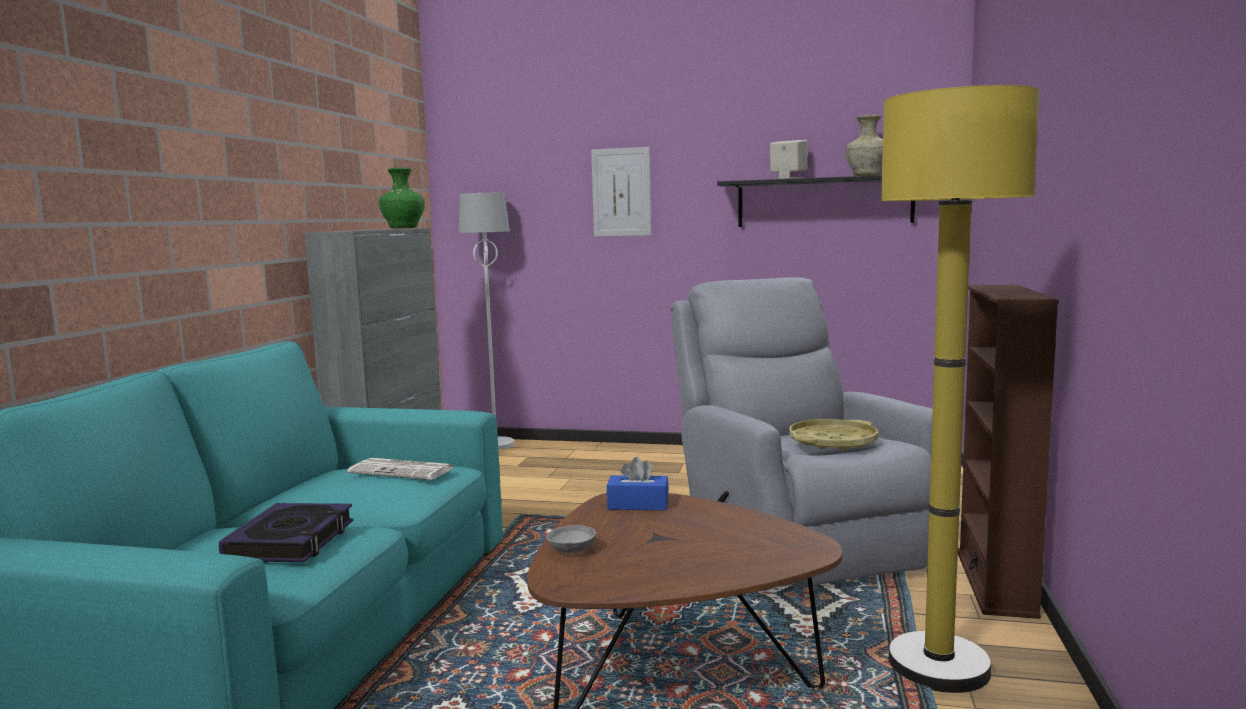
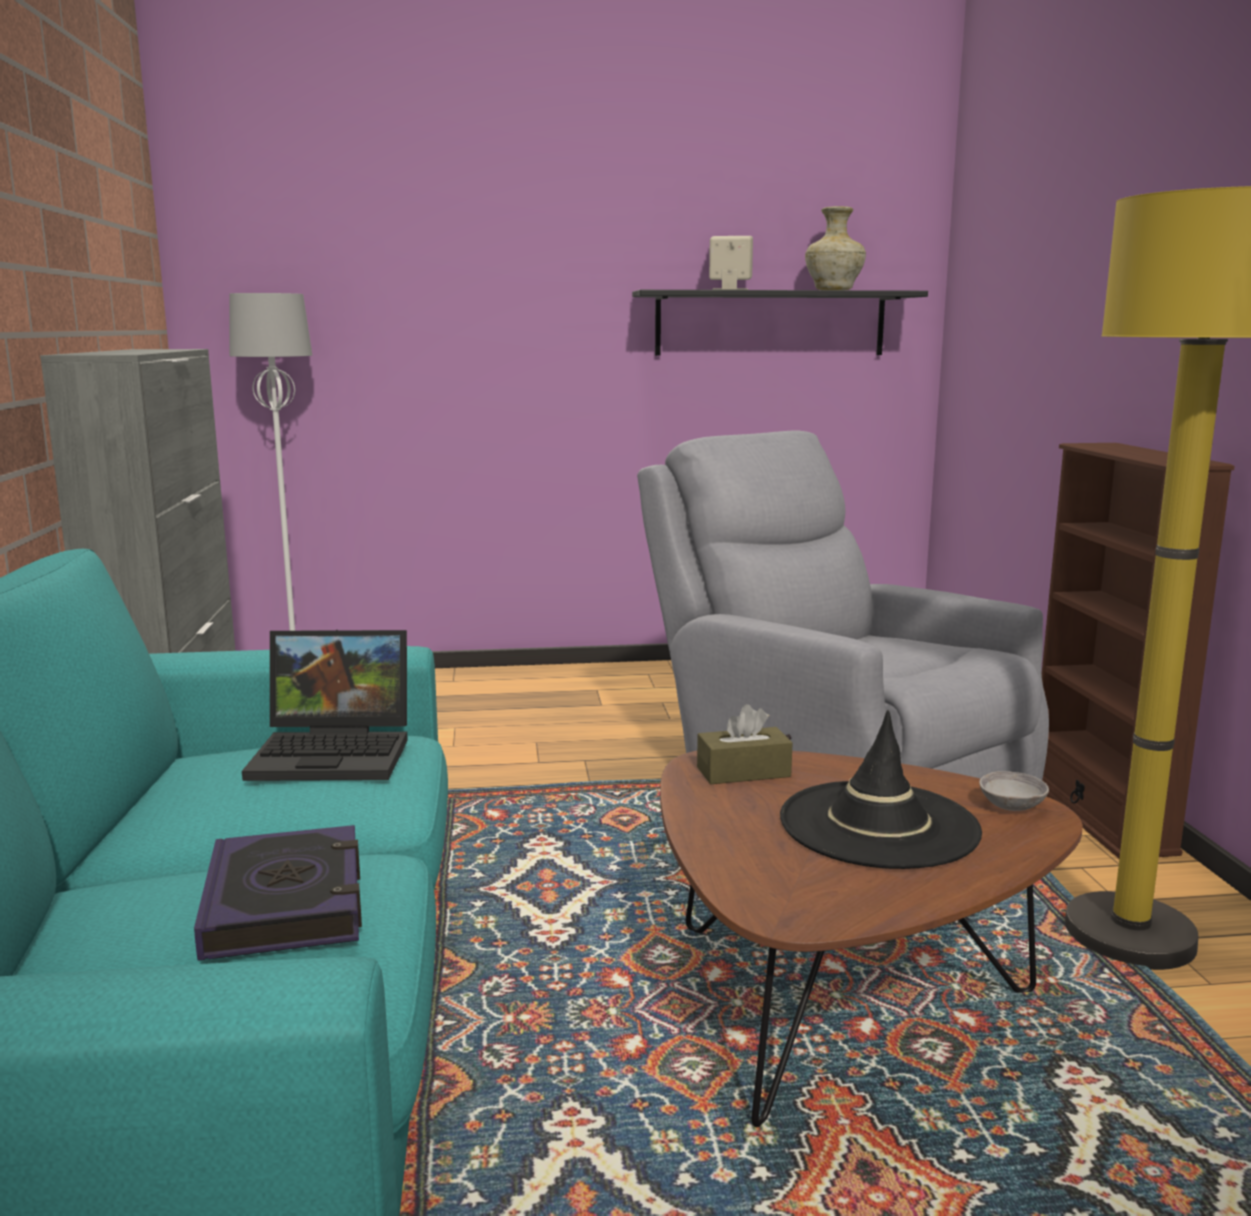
camera: 20 degrees left, 5 degrees up
newspaper [347,458,454,480] -> laptop [242,630,408,781]
green vase [379,168,425,229] -> none
grey bowl [546,525,596,553] -> grey bowl moved to [979,771,1049,811]
picture [591,147,651,237] -> none
blue tissue box [607,457,669,510] -> brown tissue box [697,704,793,784]
yellow tray [789,419,878,451] -> none
none -> black hat [780,710,982,869]

